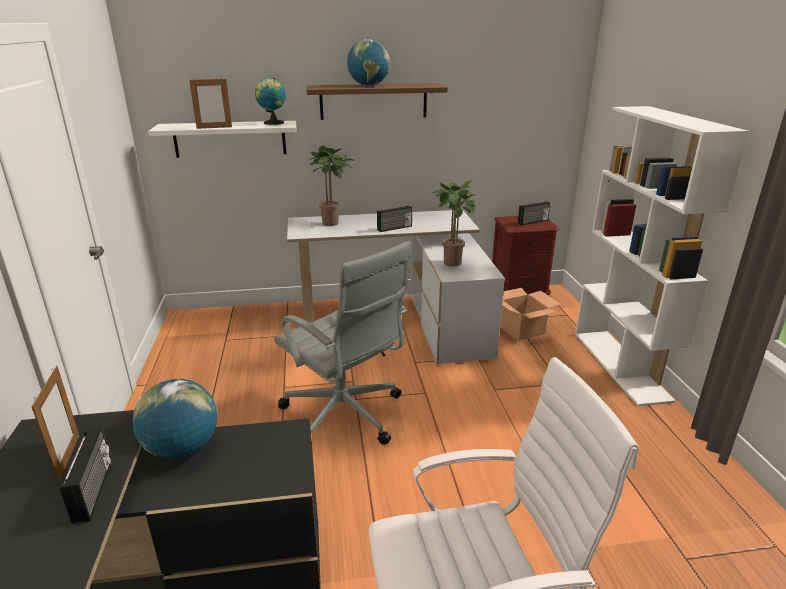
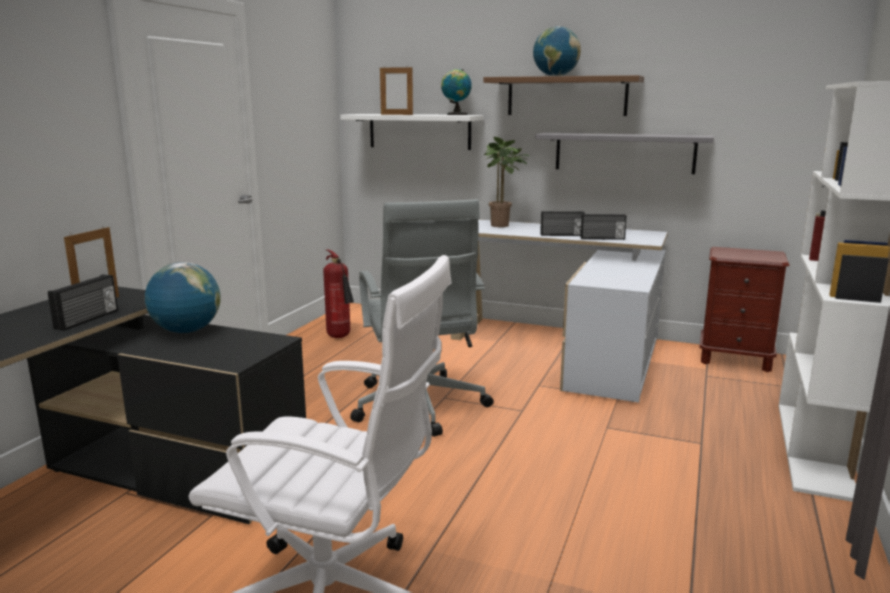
camera: 30 degrees right, 10 degrees down
potted plant [432,180,481,267] -> none
cardboard box [500,288,562,341] -> none
radio [518,201,550,225] -> radio moved to [580,214,627,240]
none -> fire extinguisher [323,250,354,338]
none -> grey shelf [535,133,714,174]

